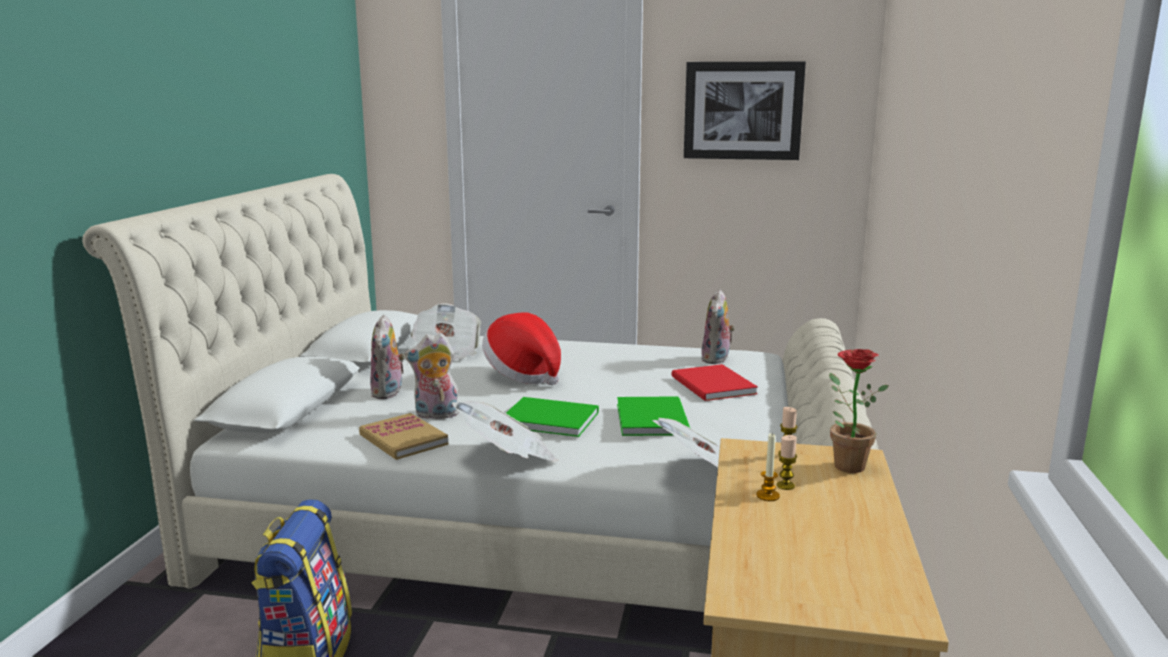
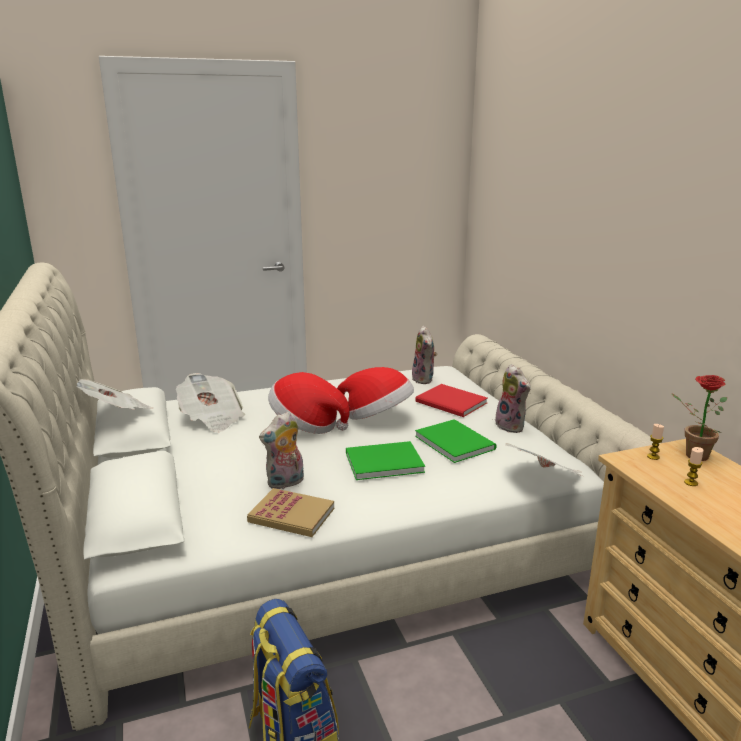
camera: 30 degrees left, 5 degrees up
plush toy [370,315,405,399] -> plush toy moved to [495,364,530,433]
newspaper [452,401,558,461] -> newspaper moved to [77,379,153,410]
picture [684,61,806,160] -> none
candle [756,433,780,501] -> none
none -> hat [337,367,414,420]

